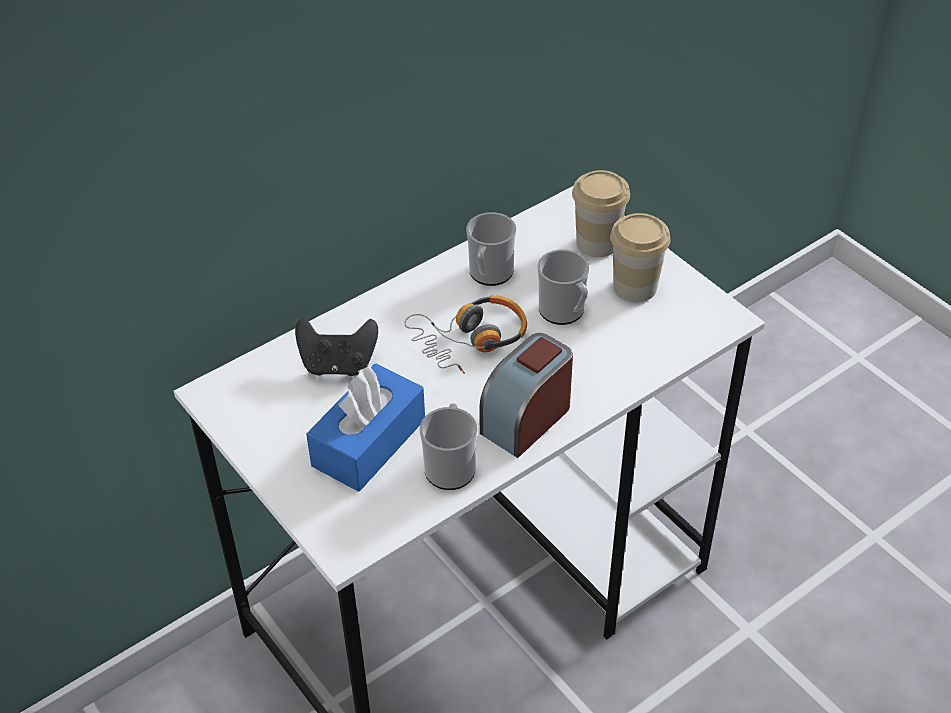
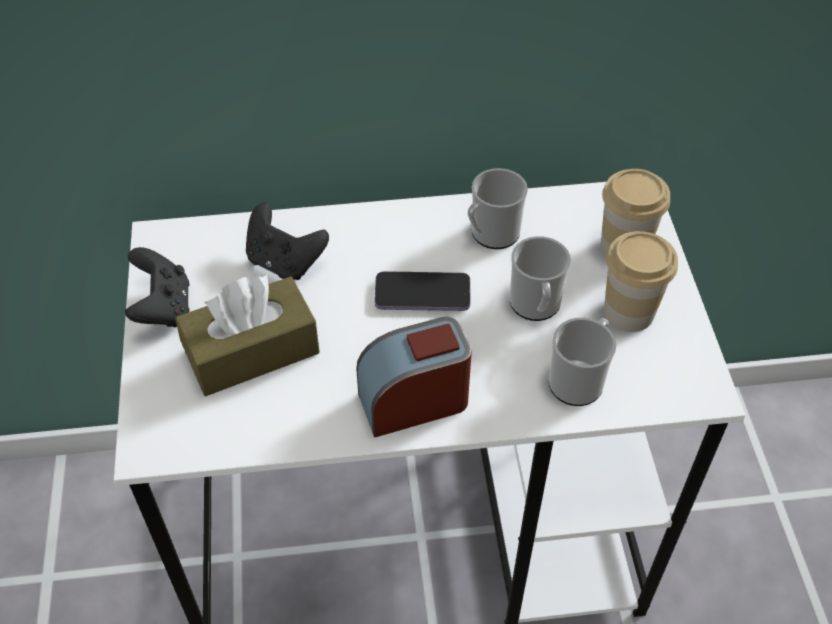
camera: 30 degrees right, 5 degrees up
blue tissue box [306,364,425,492] -> brown tissue box [175,275,320,396]
headphones [405,295,527,374] -> phone [374,271,471,311]
mug [420,403,477,490] -> mug moved to [549,318,616,406]
none -> black game controller [125,247,190,327]

